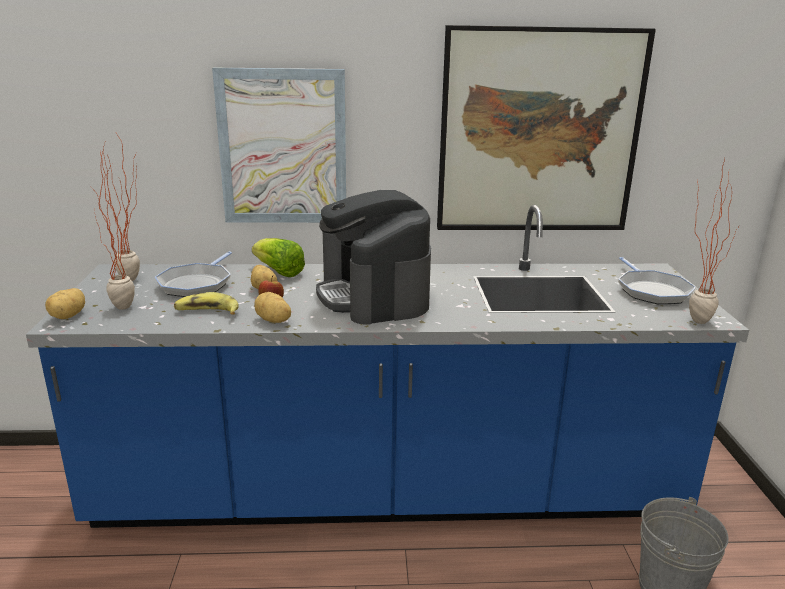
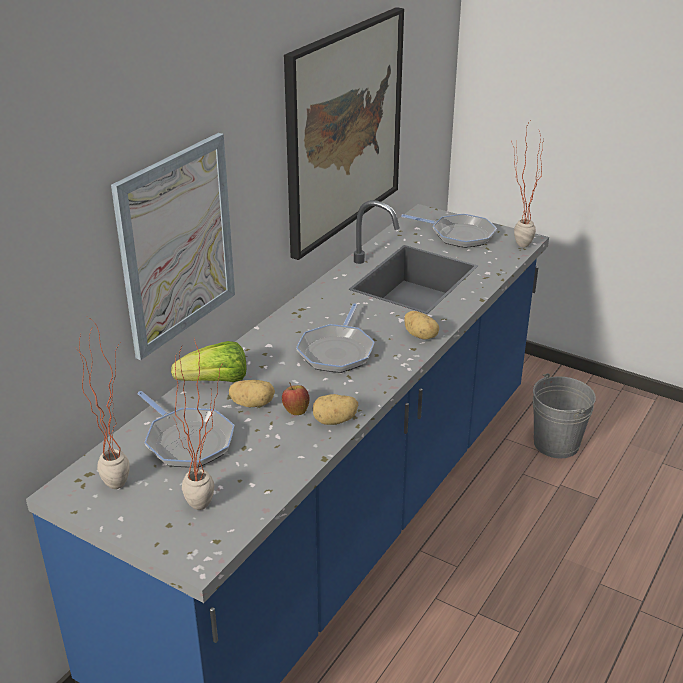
camera: 55 degrees left, 10 degrees up
potato [45,288,85,319] -> potato moved to [404,311,439,340]
banana [174,292,239,315] -> none
coffee machine [316,190,431,325] -> frying pan [296,303,375,373]

